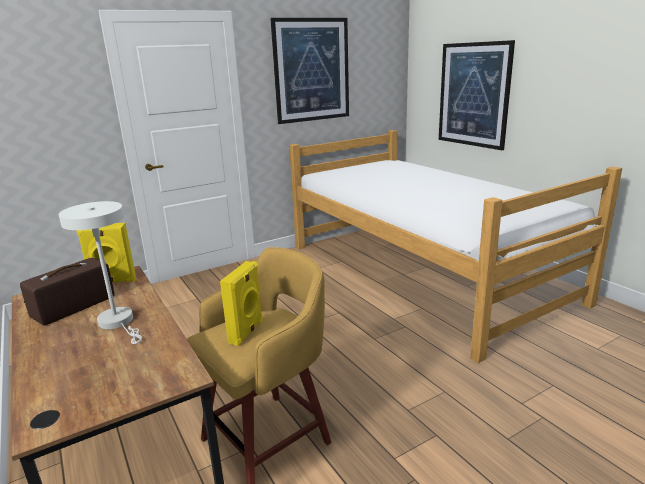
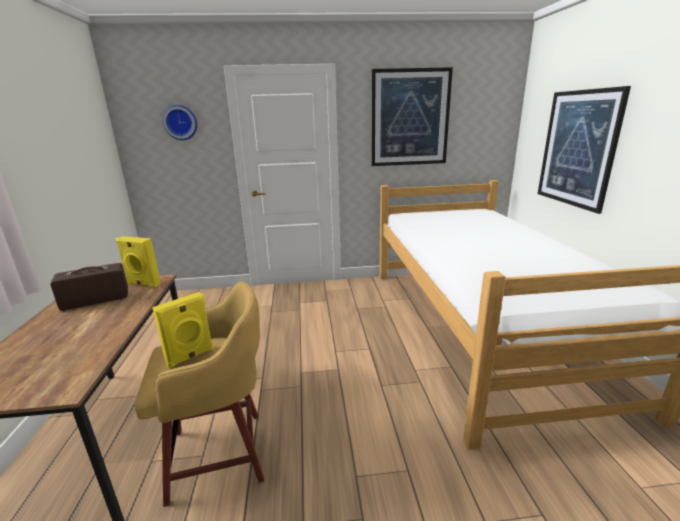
camera: 25 degrees right, 0 degrees up
white table lamp [59,201,142,344] -> none
none -> wall clock [163,105,197,140]

